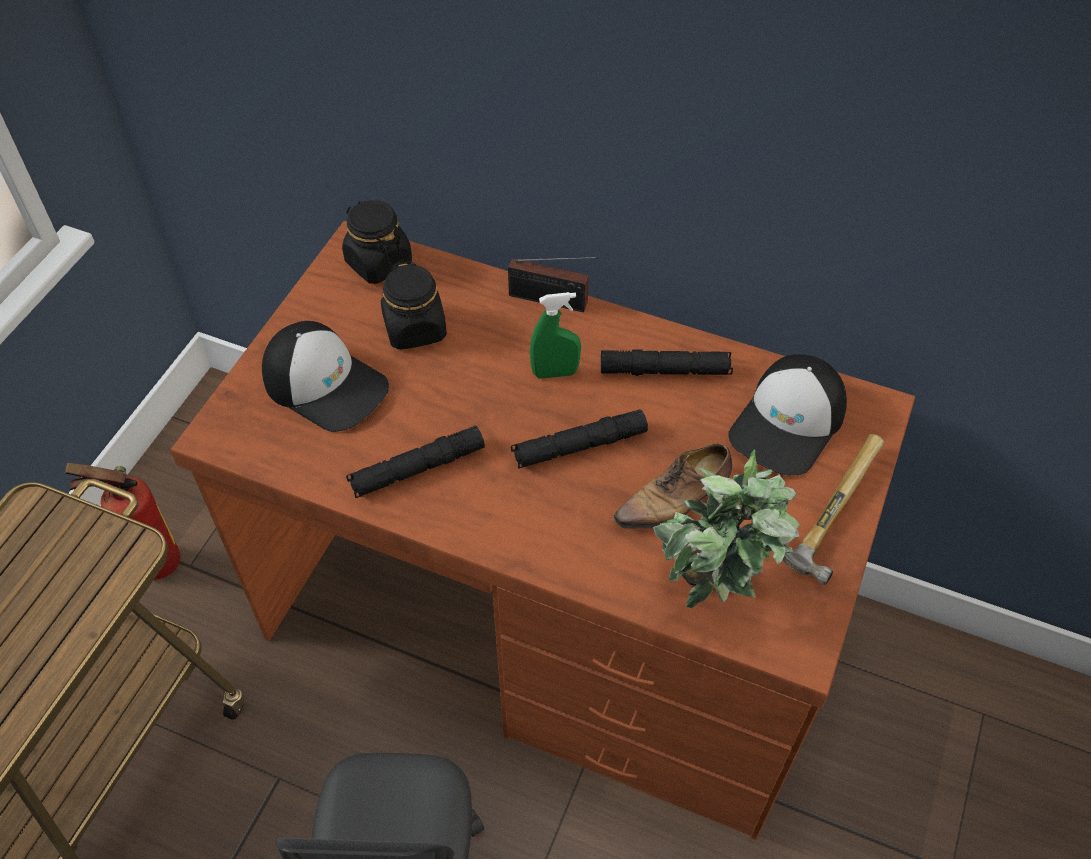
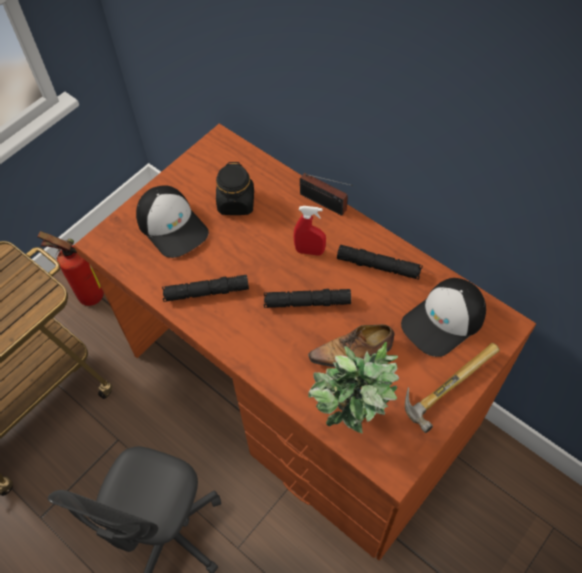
camera: 20 degrees right, 5 degrees up
black jar [342,200,412,284] -> none
green spray bottle [530,292,581,379] -> red spray bottle [294,206,326,255]

